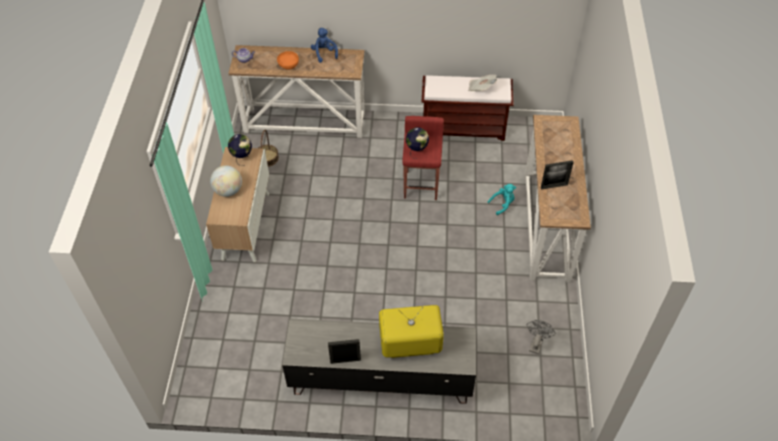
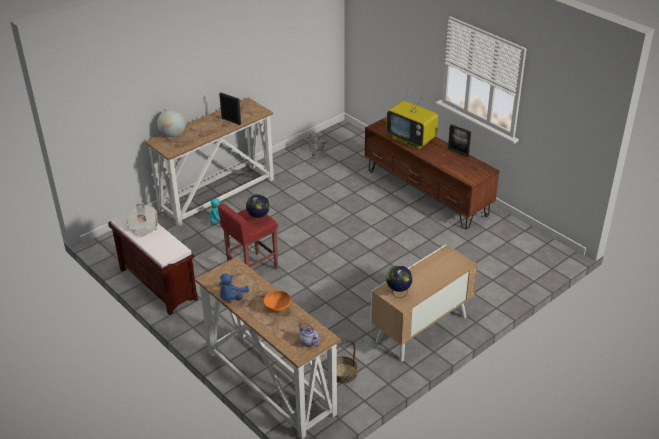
camera: 135 degrees left, 15 degrees down
globe [210,165,242,197] -> globe moved to [157,109,186,137]
grey tv stand [282,319,476,404] -> brown tv stand [365,117,499,230]

